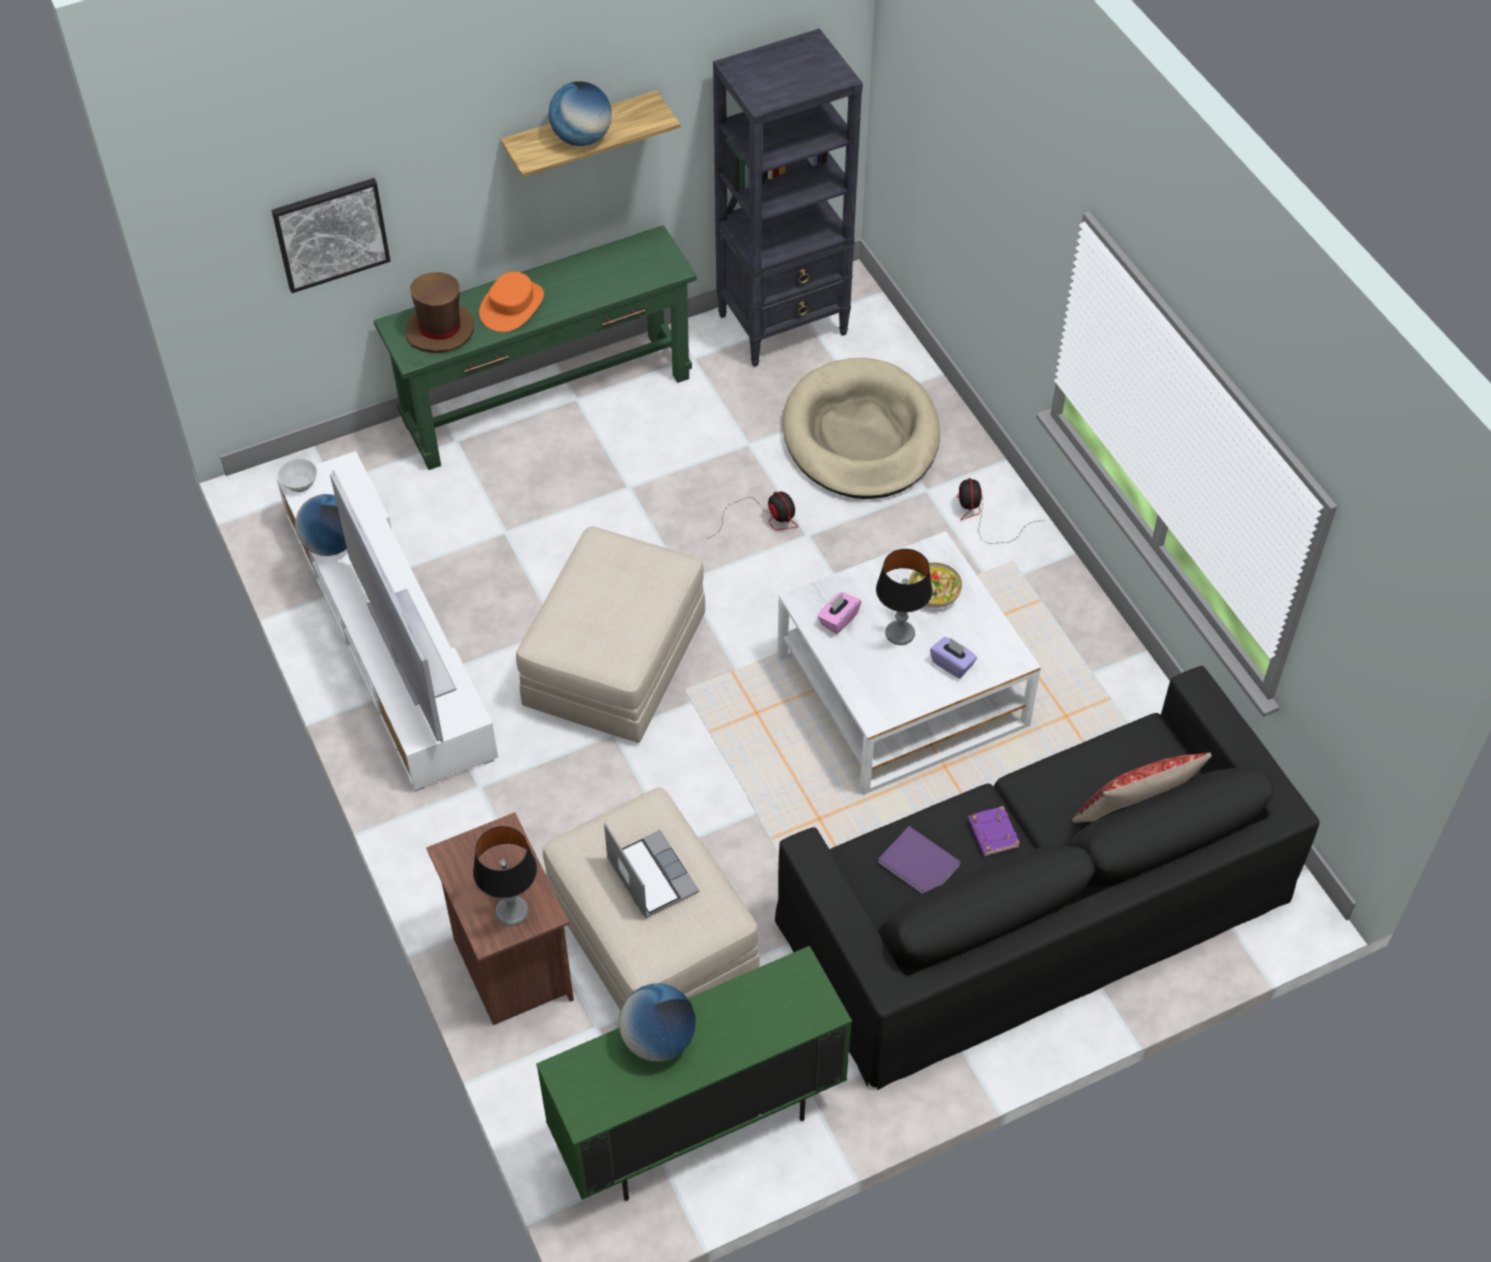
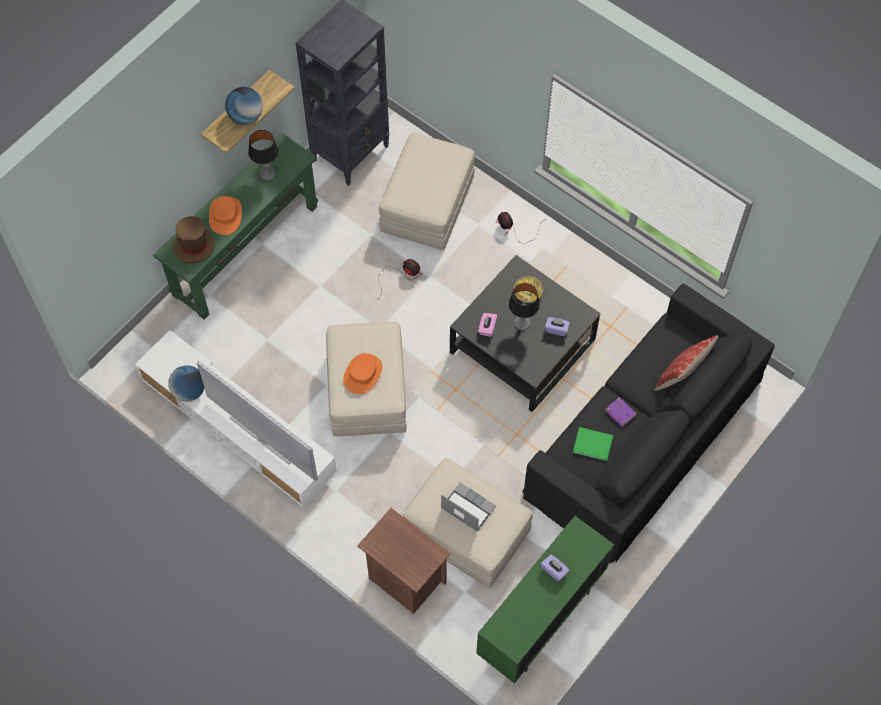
camera: 25 degrees left, 10 degrees up
picture [272,178,390,293] -> none
bowl [278,458,317,492] -> none
table lamp [473,826,537,926] -> table lamp moved to [248,130,279,180]
globe [619,983,696,1062] -> none
white coffee table [778,531,1041,795] -> black coffee table [450,255,600,412]
beige dog bed [782,358,940,499] -> beige ottoman [379,133,475,250]
purple book [877,826,961,894] -> green book [573,427,613,461]
none -> orange hat [343,353,383,394]
none -> purple tissue box [541,554,569,581]

